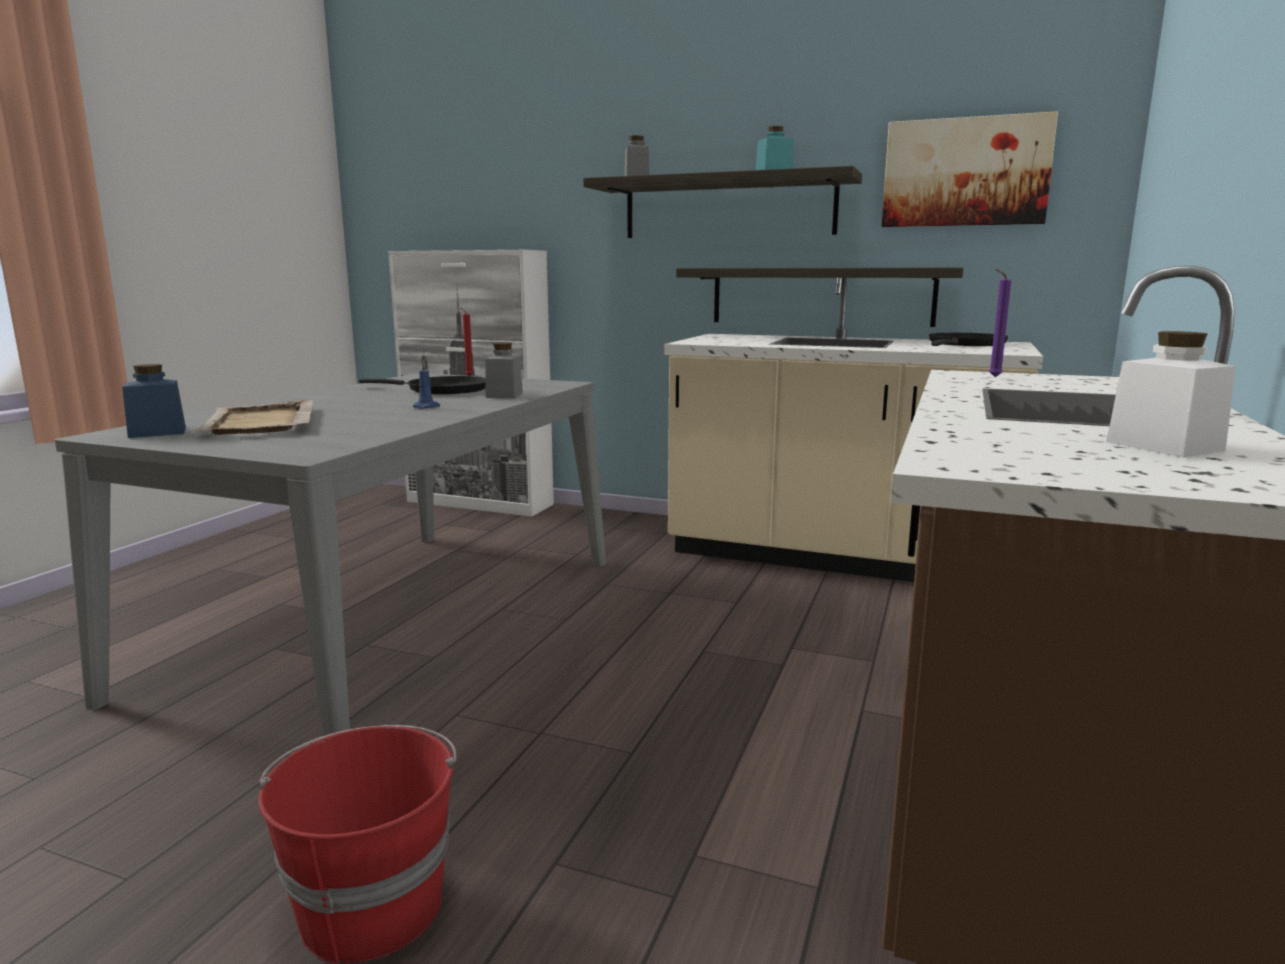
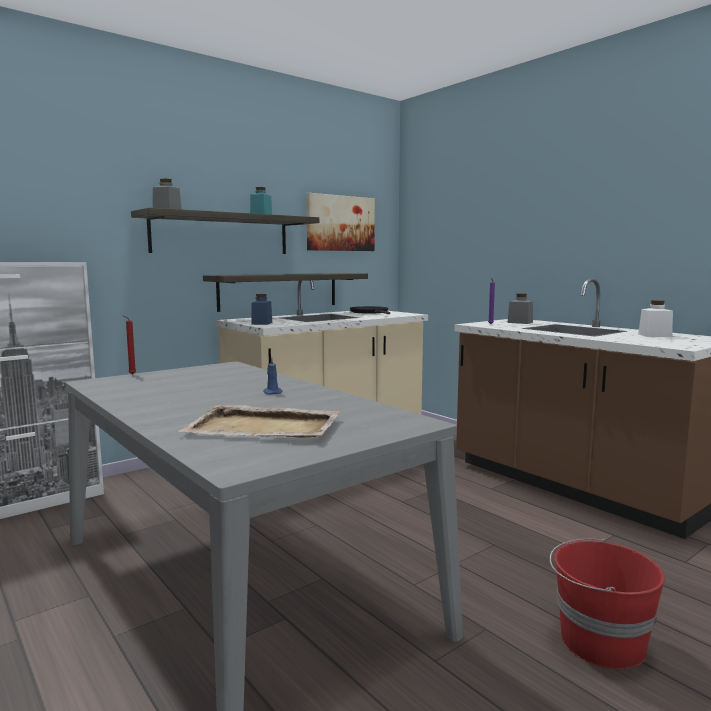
camera: 60 degrees left, 5 degrees down
blue jar [122,364,186,438] -> blue jar moved to [251,294,272,325]
black frying pan [359,376,486,394] -> none
grey jar [485,343,523,398] -> grey jar moved to [507,293,533,324]

